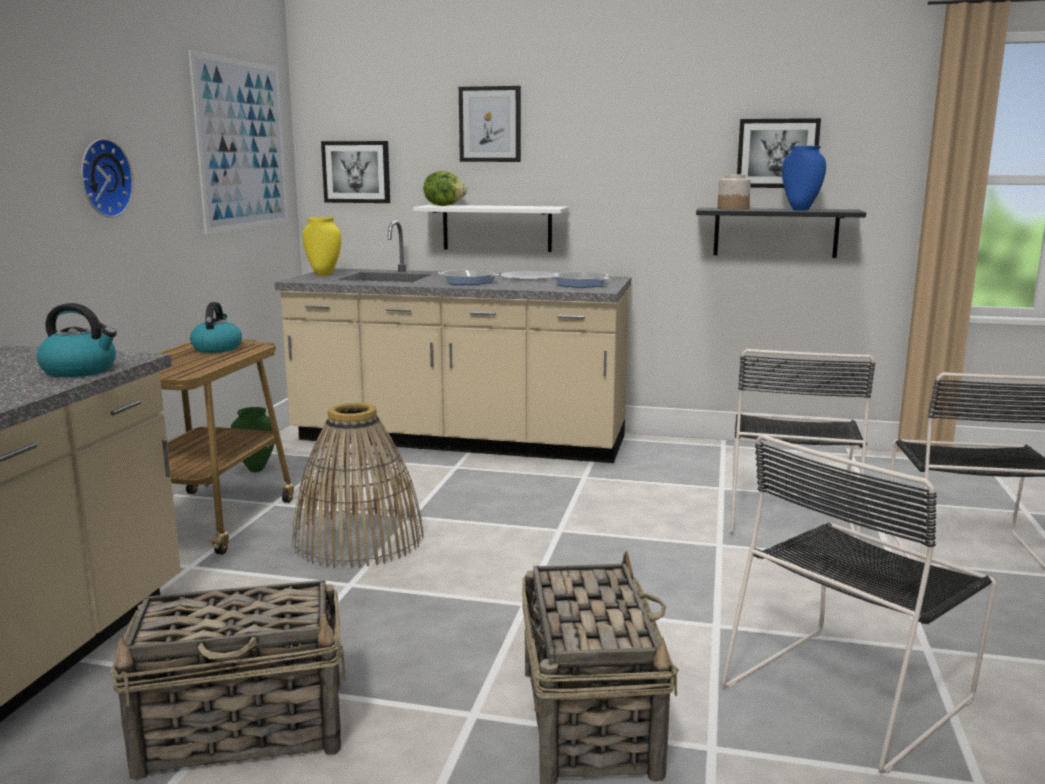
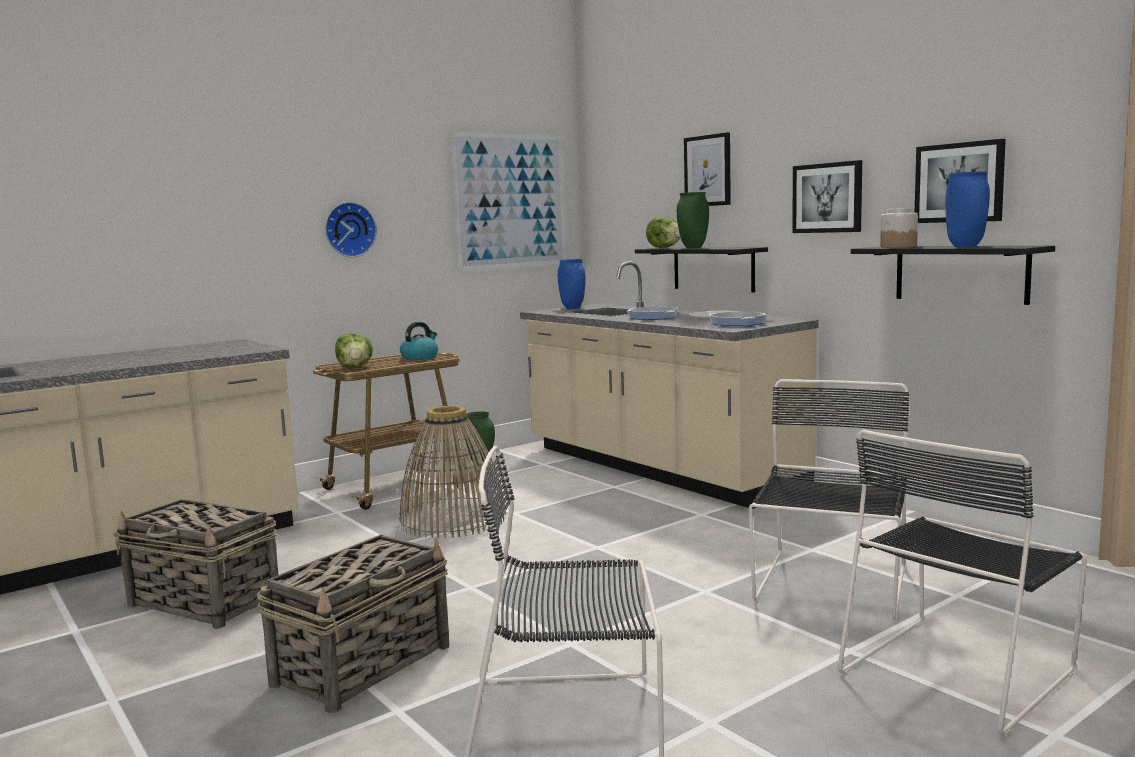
camera: 40 degrees right, 5 degrees down
kettle [36,303,117,377] -> none
yellow vase [302,217,342,276] -> blue vase [558,259,586,309]
picture [321,141,390,203] -> picture moved to [792,160,862,233]
white shelf [413,205,569,252] -> black shelf [635,247,768,292]
black chair [729,349,875,546] -> black chair turned 150 degrees clockwise [749,379,909,620]
none -> lettuce [335,333,373,368]
none -> green vase [677,192,709,248]

